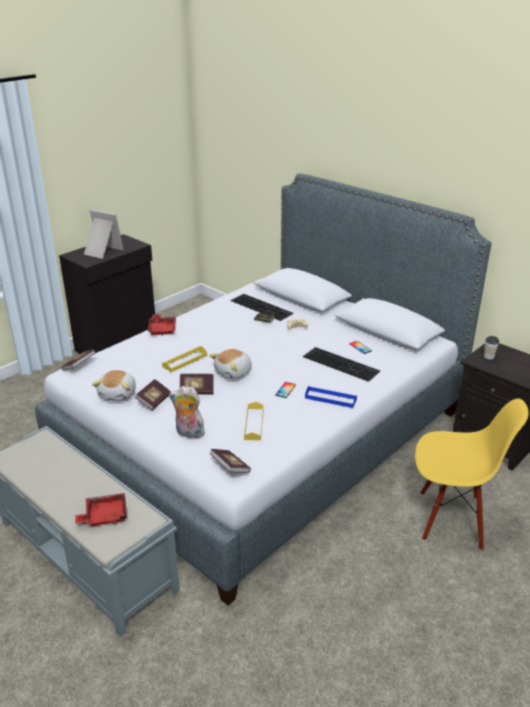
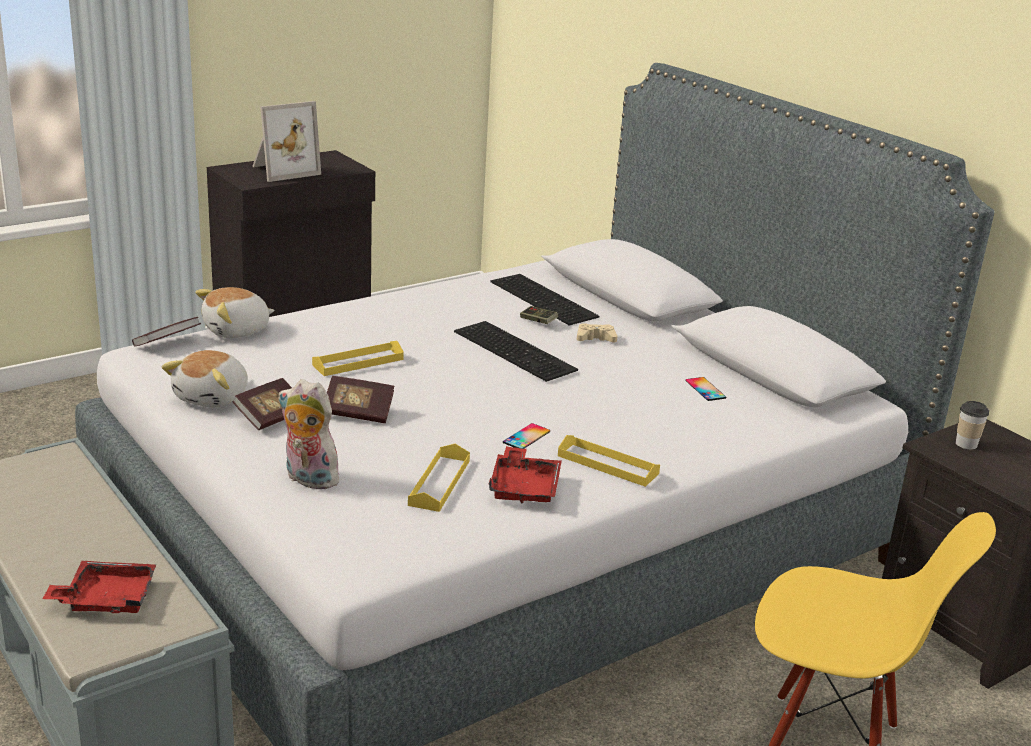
camera: 10 degrees right, 5 degrees down
picture frame [84,209,124,259] -> picture frame turned 105 degrees clockwise [252,101,321,182]
red tray [148,315,176,336] -> red tray moved to [489,446,562,504]
plush toy [209,349,252,379] -> plush toy moved to [196,287,275,338]
book [210,449,251,473] -> none
keyboard [303,347,380,382] -> keyboard moved to [454,321,578,382]
blue tray [305,386,357,408] -> yellow tray [558,435,660,487]

